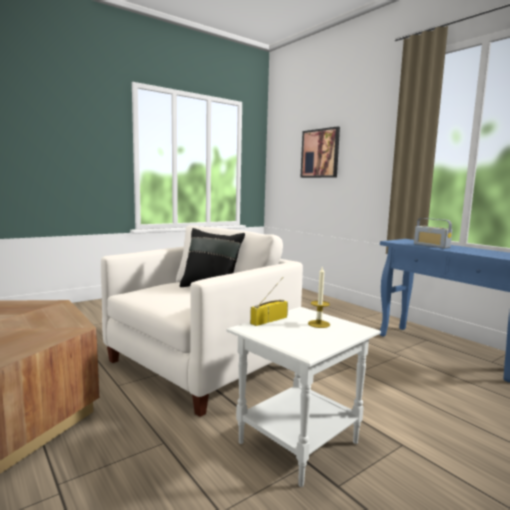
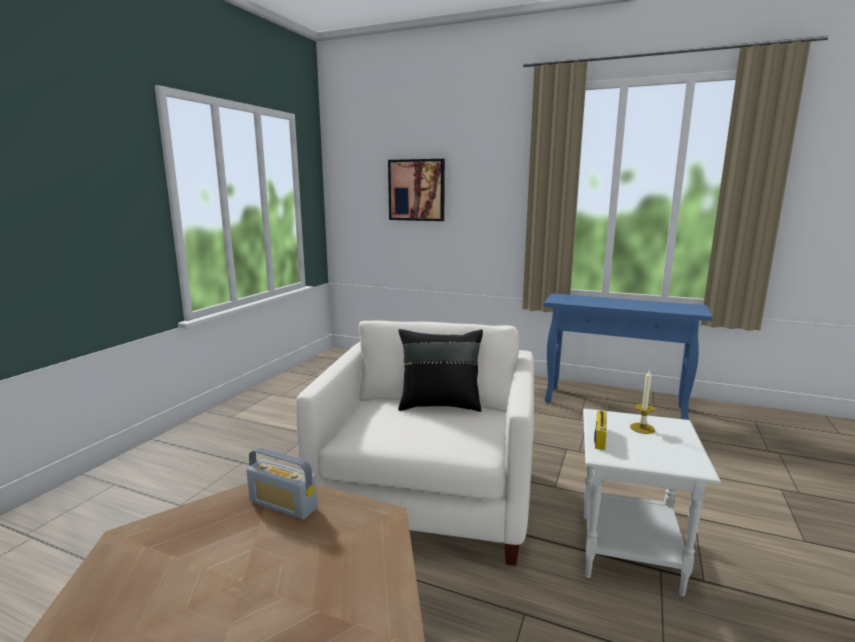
camera: 30 degrees left, 5 degrees up
radio [414,218,452,249] -> radio moved to [247,447,317,520]

